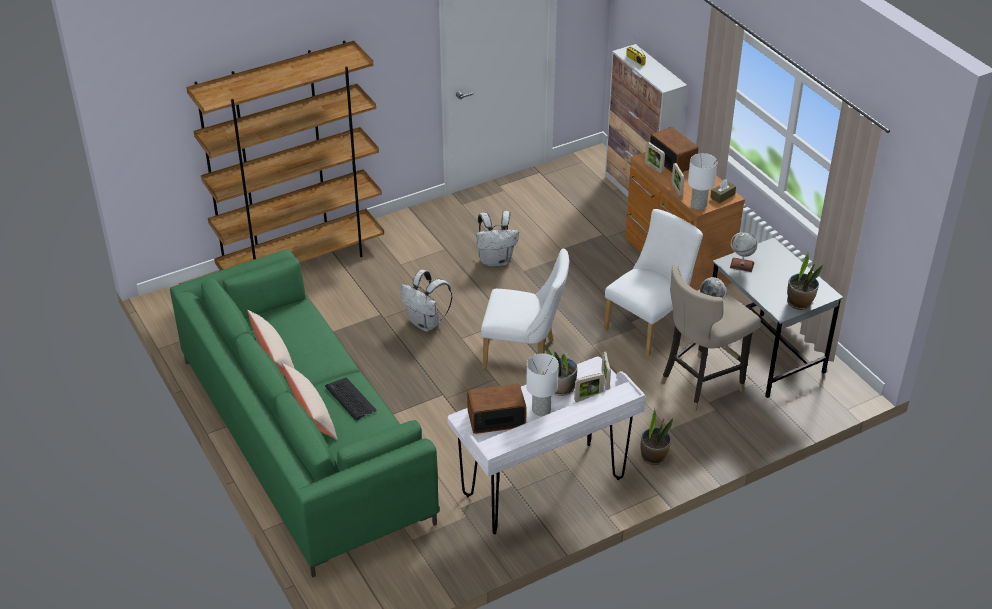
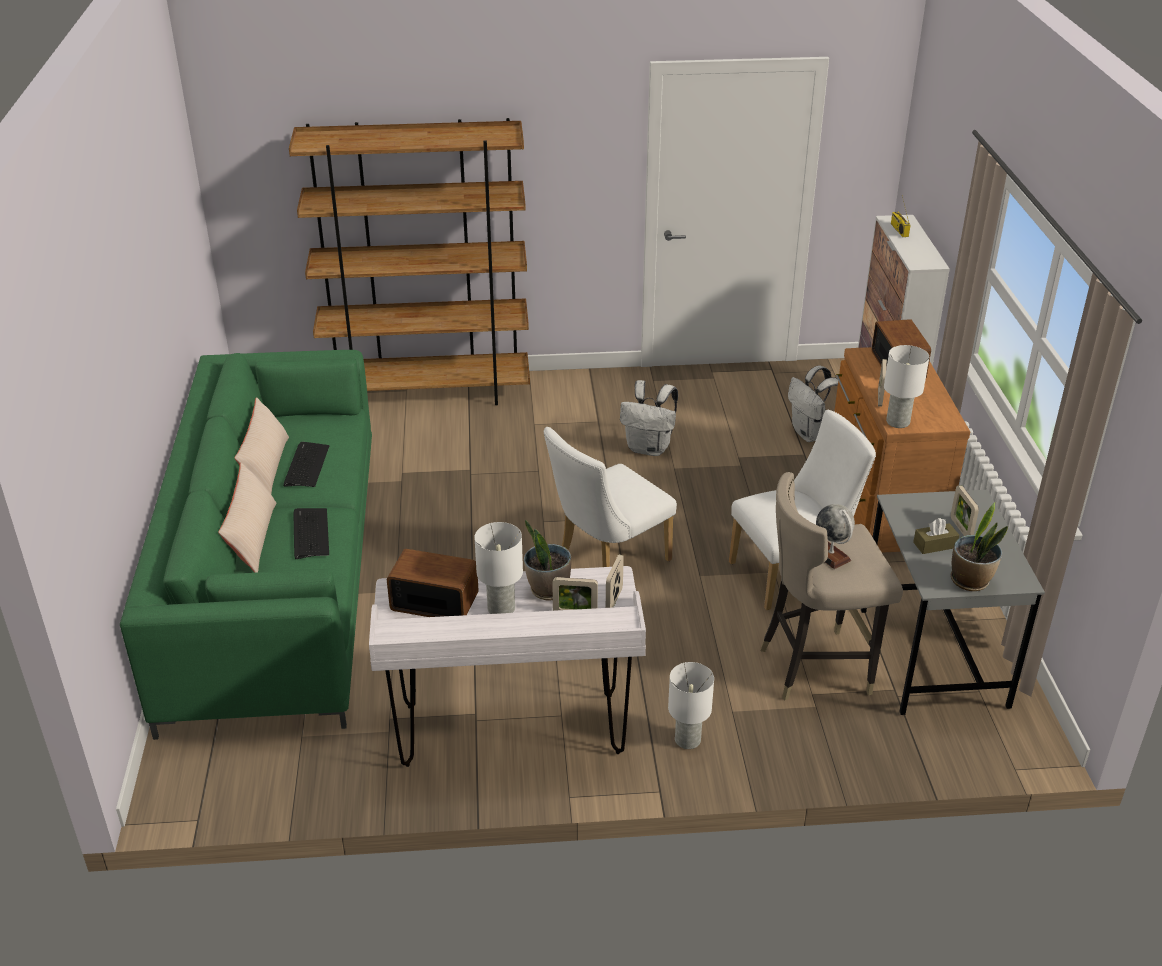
camera: 25 degrees right, 5 degrees down
white backpack [401,270,452,332] -> white backpack moved to [788,365,838,442]
white chair [481,249,569,369] -> white chair turned 105 degrees clockwise [543,427,677,567]
potted plant [640,407,673,465] -> white table lamp [668,662,714,749]
picture frame [645,142,665,173] -> picture frame moved to [951,485,979,536]
brown tissue box [710,179,736,203] -> brown tissue box moved to [913,518,959,554]
globe [730,232,757,272] -> none
none -> keyboard [284,442,329,487]

